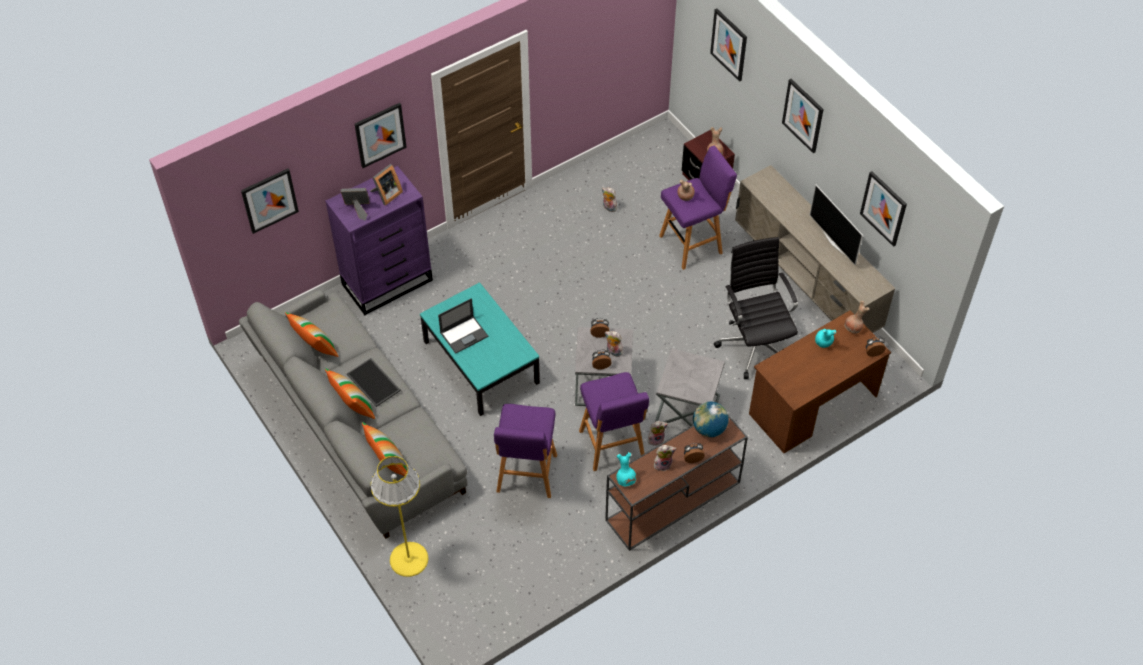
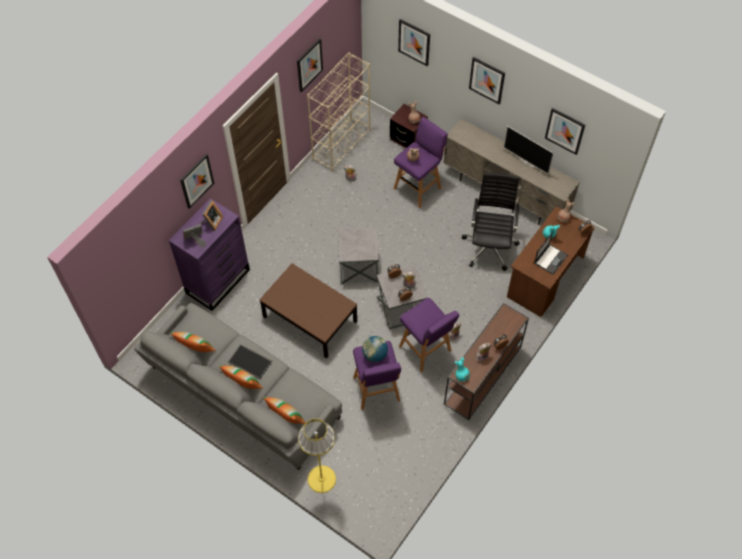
camera: 20 degrees left, 5 degrees up
picture [241,169,299,234] -> picture moved to [297,38,323,92]
turquoise coffee table [420,282,540,416] -> brown coffee table [260,263,357,358]
laptop [438,298,488,354] -> laptop moved to [534,232,568,274]
grey side table [655,348,725,426] -> grey side table moved to [338,227,379,284]
globe [693,402,728,437] -> globe moved to [362,336,388,362]
black office chair [714,237,798,379] -> black office chair turned 45 degrees clockwise [462,173,520,271]
none -> beige bookcase [307,52,370,172]

